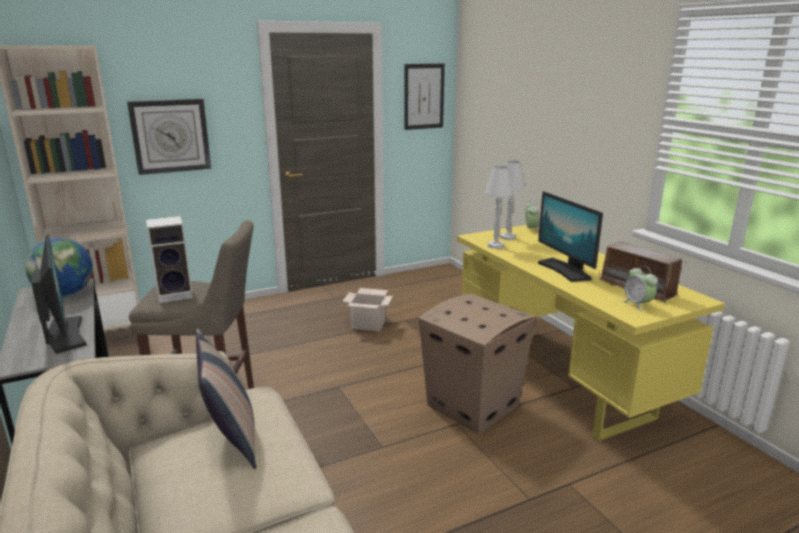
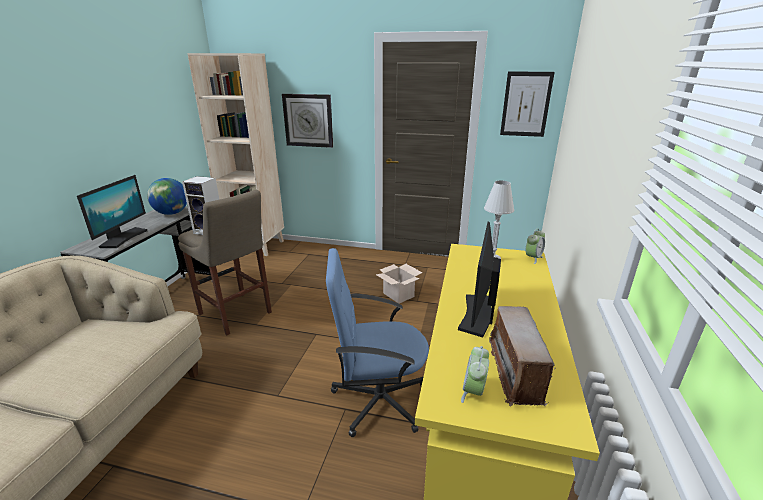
camera: 40 degrees right, 5 degrees up
pillow [196,328,257,469] -> none
cardboard box [419,293,536,434] -> blue office chair [326,248,429,437]
white table lamp [485,166,514,249] -> none

